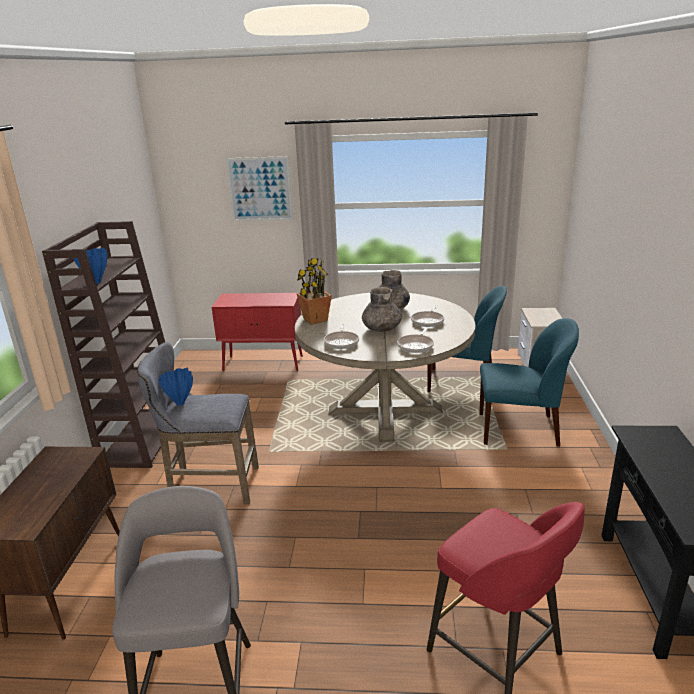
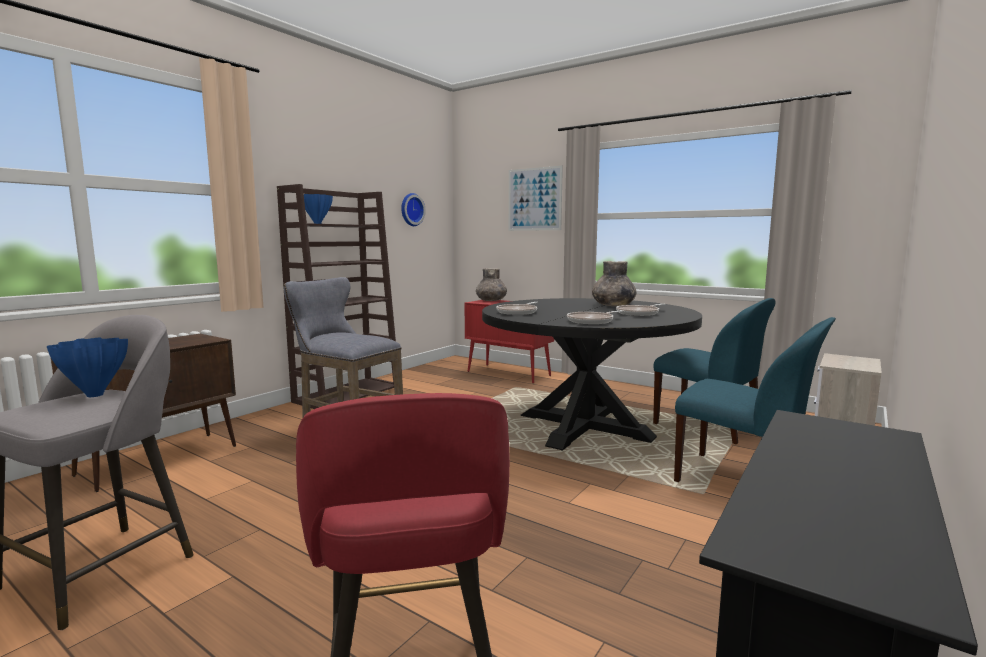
camera: 30 degrees right, 15 degrees down
blue vase [158,368,193,406] -> blue vase moved to [47,338,128,397]
beige dining table [295,293,475,442] -> black dining table [482,298,702,451]
potted plant [296,257,332,325] -> none
grey vase [362,287,402,332] -> grey vase moved to [476,268,507,301]
none -> wall clock [401,193,426,226]

